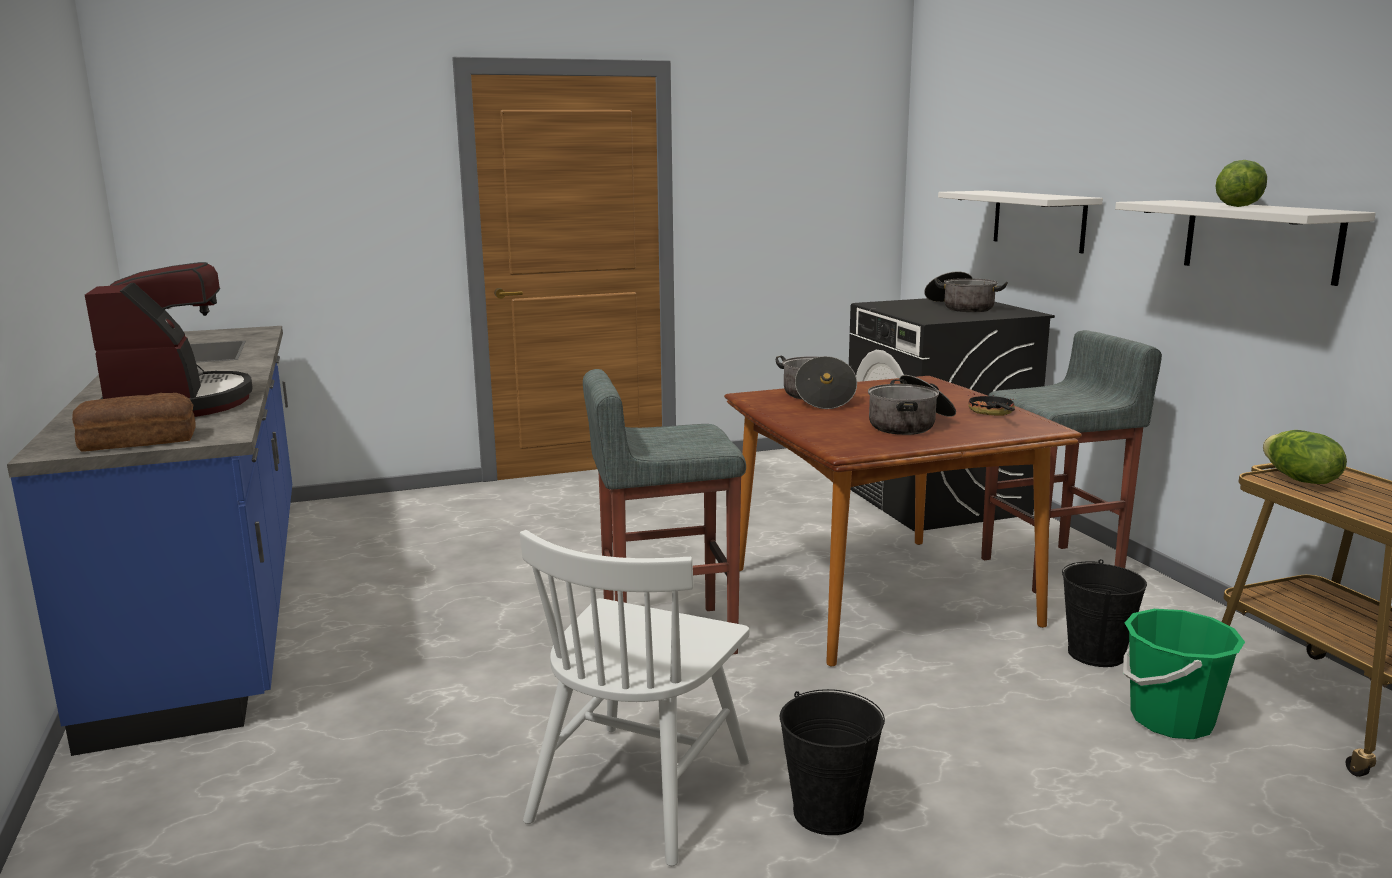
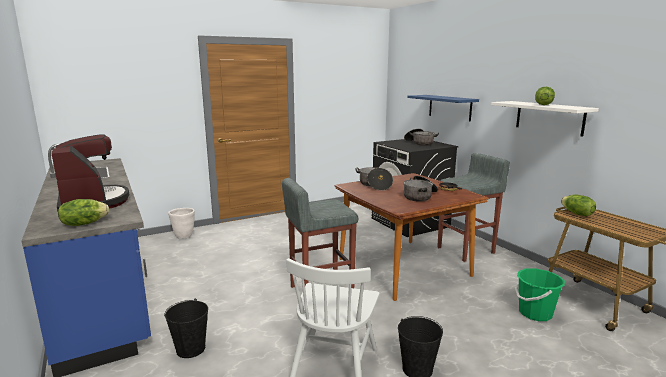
camera: 10 degrees left, 0 degrees up
bread [72,393,196,452] -> lettuce [58,199,109,226]
white shelf [938,191,1103,253] -> blue shelf [407,95,479,121]
black bucket [1062,559,1147,667] -> black bucket moved to [164,299,208,358]
none -> white planter [168,208,195,239]

